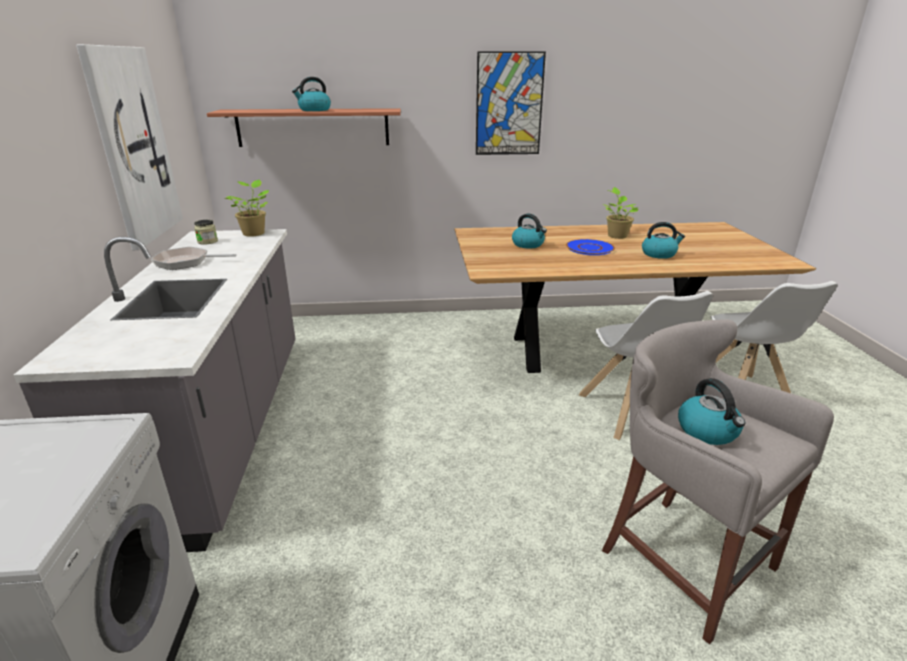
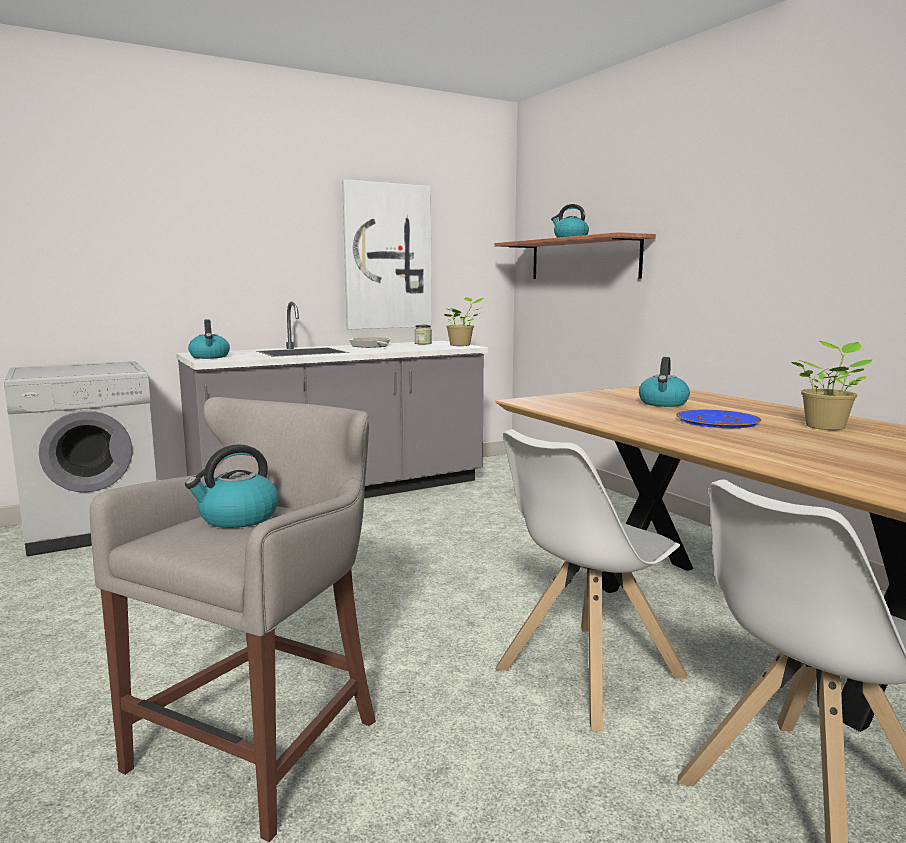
camera: 65 degrees right, 15 degrees down
picture [476,52,546,155] -> none
kettle [642,222,685,259] -> kettle moved to [188,319,230,359]

